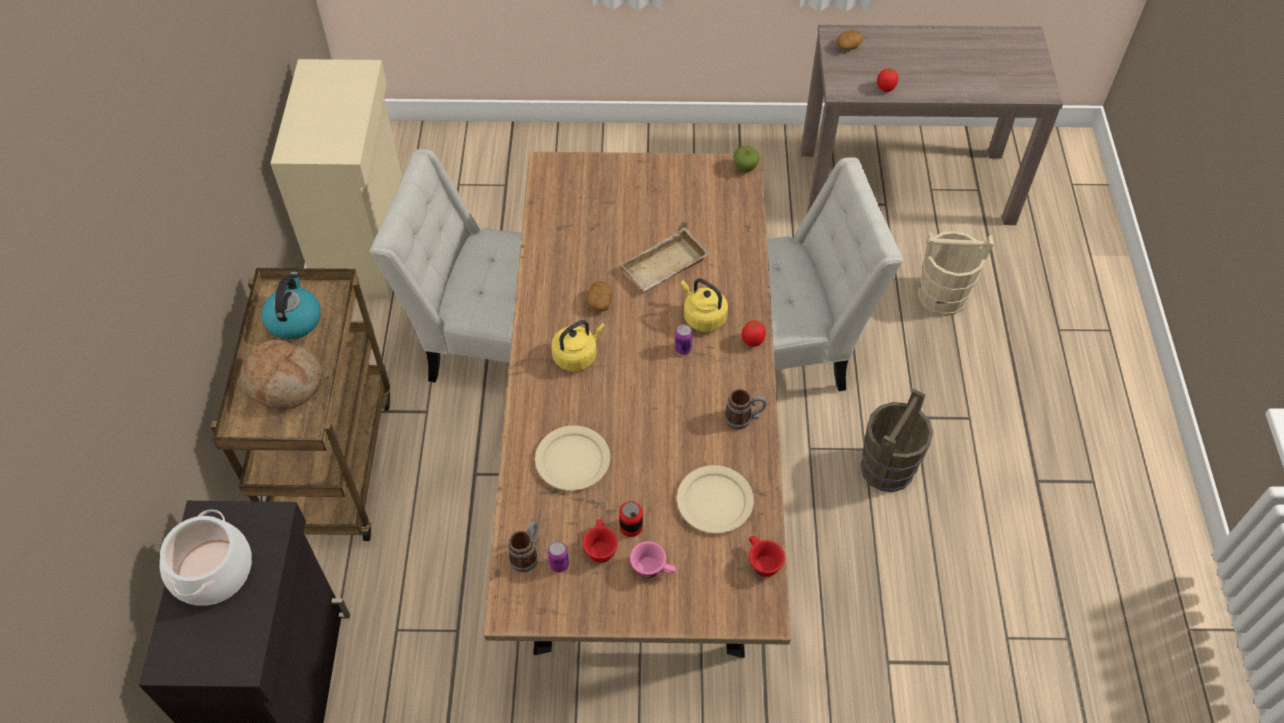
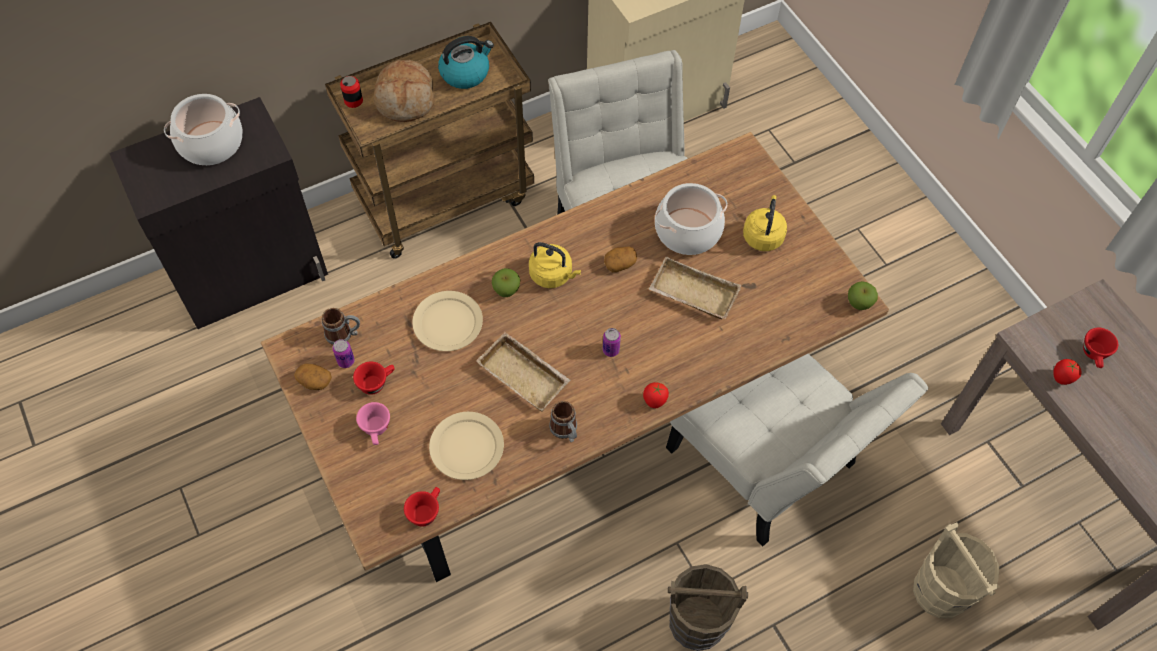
camera: 60 degrees right, 5 degrees up
can [619,502,643,537] -> can moved to [340,76,363,108]
yellow kettle [681,279,728,332] -> yellow kettle moved to [743,195,787,251]
potato [836,29,863,50] -> potato moved to [294,363,332,390]
none -> beige tray [476,332,571,412]
none -> apple [492,268,520,297]
none -> cooking pot [655,183,727,255]
none -> red cup [1083,328,1118,368]

